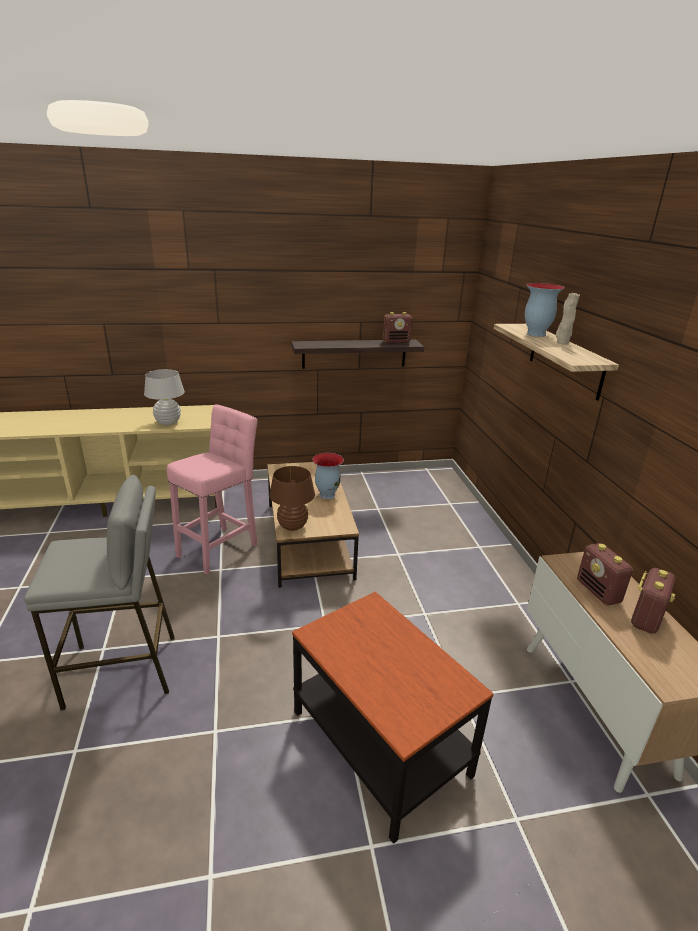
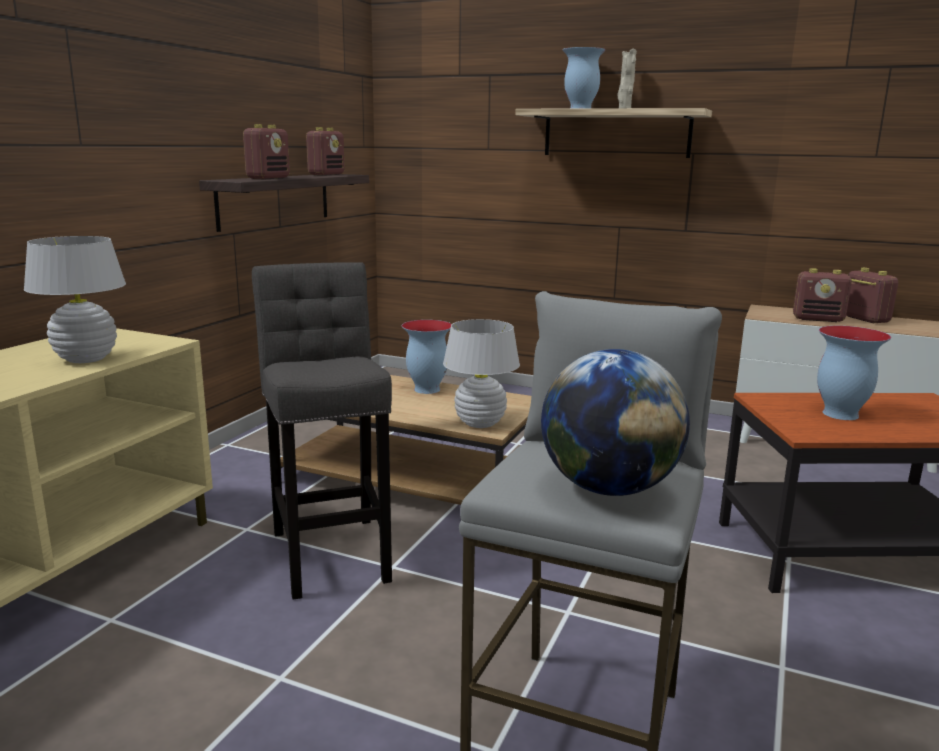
camera: 55 degrees left, 10 degrees down
pink stool [167,404,258,575] -> grey stool [252,262,392,600]
brown table lamp [269,466,315,531] -> white table lamp [443,319,520,428]
none -> radio [243,124,290,179]
none -> globe [541,349,690,496]
none -> vase [817,326,891,420]

